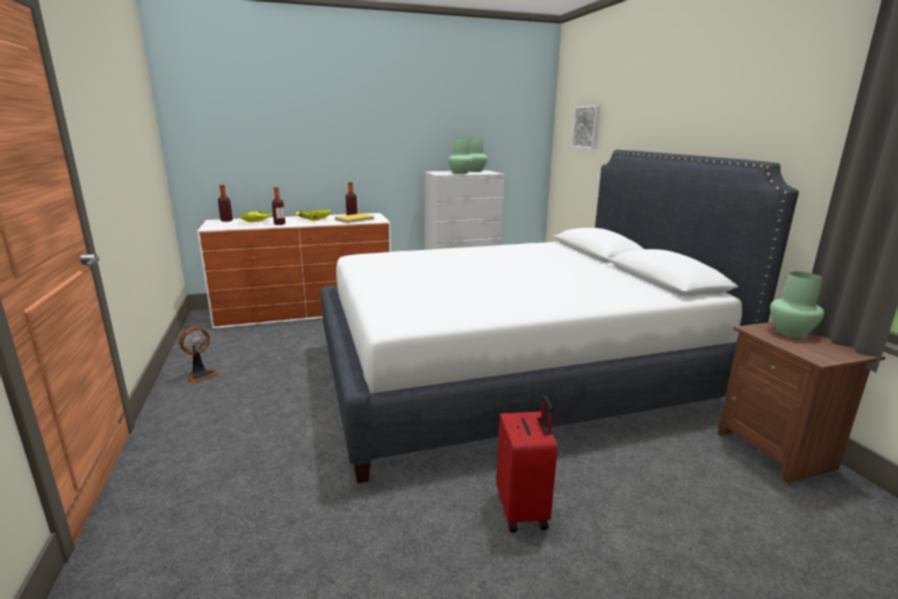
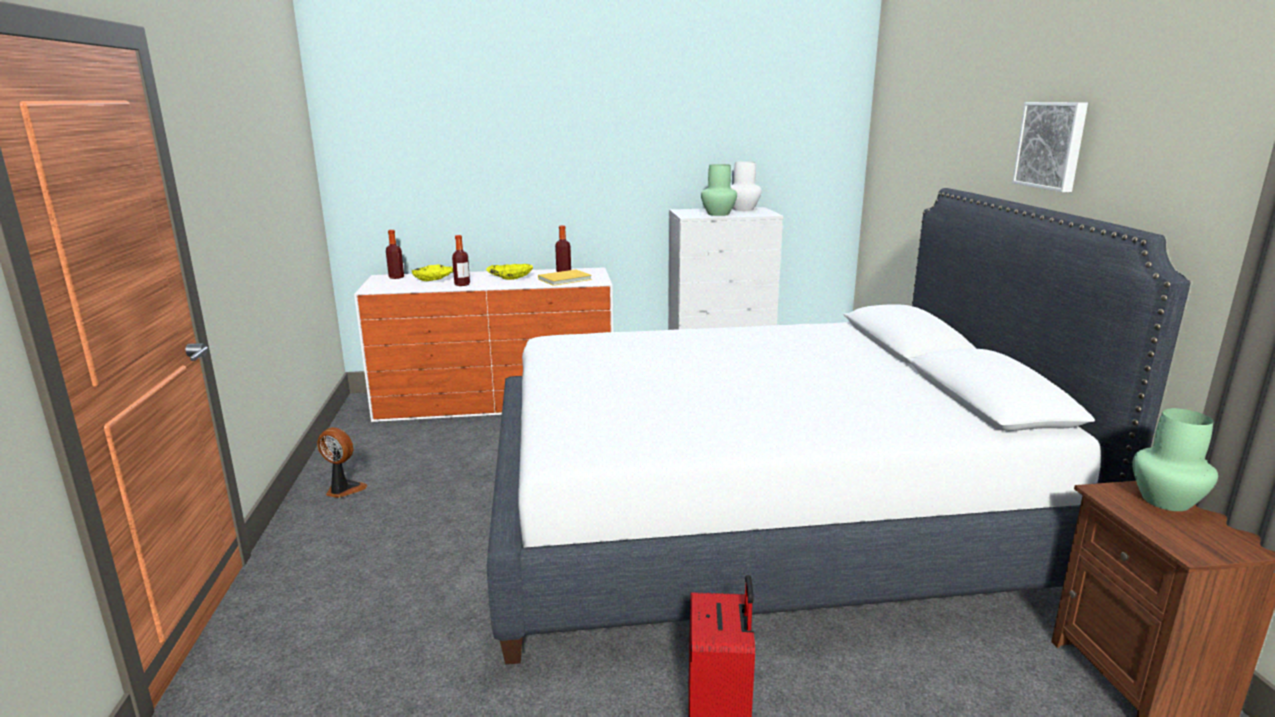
camera: 10 degrees right, 0 degrees up
fan [179,326,219,384] -> fan turned 120 degrees counterclockwise [317,427,367,498]
green vase [468,138,488,172] -> white vase [731,161,762,211]
picture [571,106,601,149] -> picture moved to [1012,102,1088,192]

